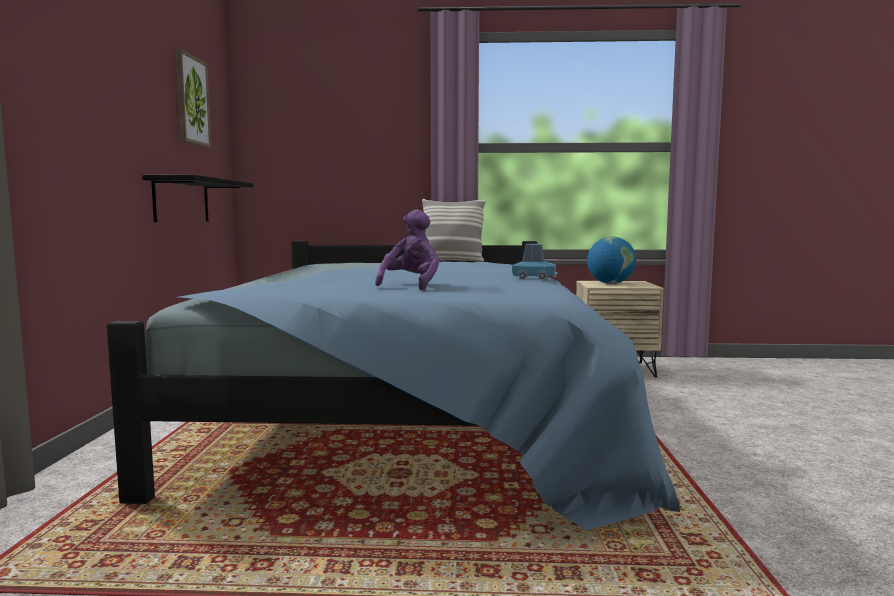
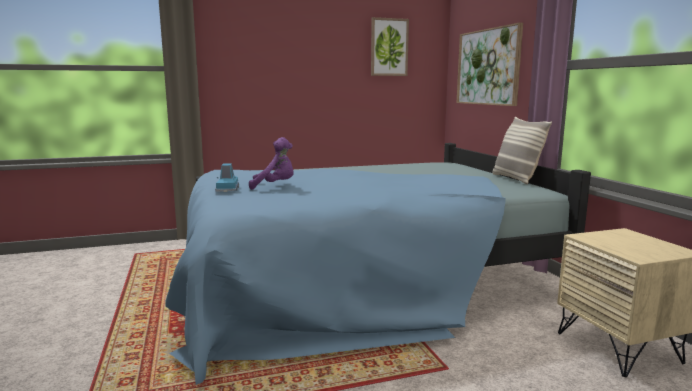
camera: 70 degrees right, 5 degrees up
black shelf [142,175,253,222] -> none
blue toy car [512,244,557,279] -> blue toy car moved to [215,163,239,192]
globe [587,237,636,284] -> none
none -> picture [457,23,523,106]

